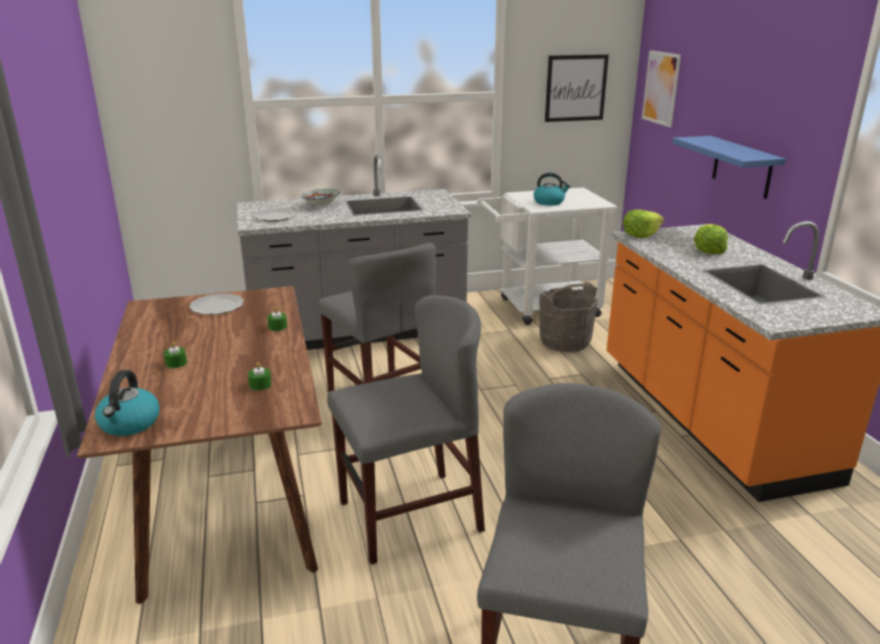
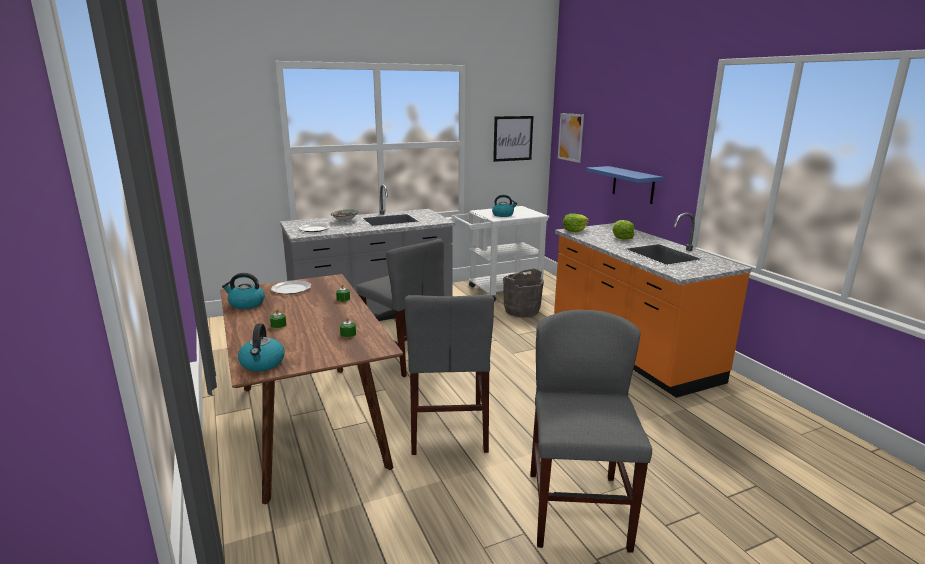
camera: 10 degrees left, 5 degrees down
grey chair [327,295,485,565] -> grey chair turned 120 degrees clockwise [405,294,494,455]
none -> kettle [222,273,265,309]

